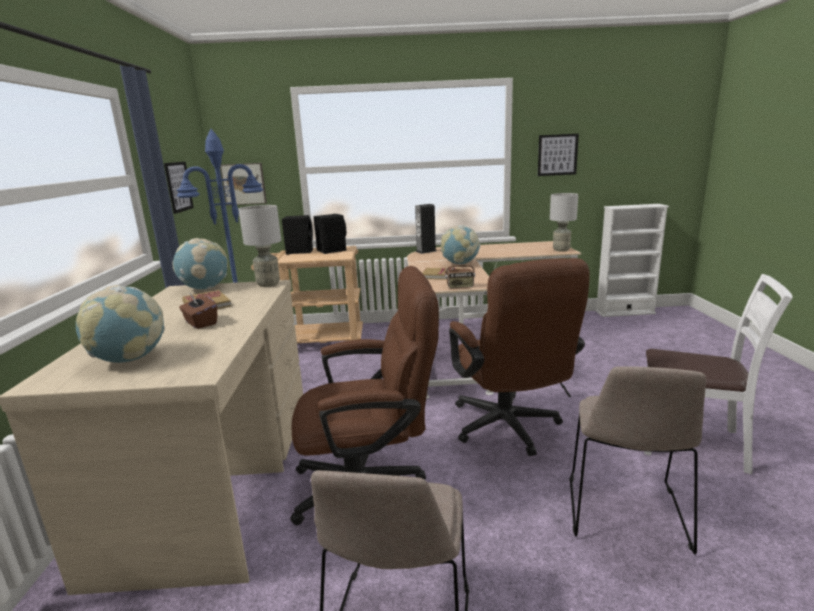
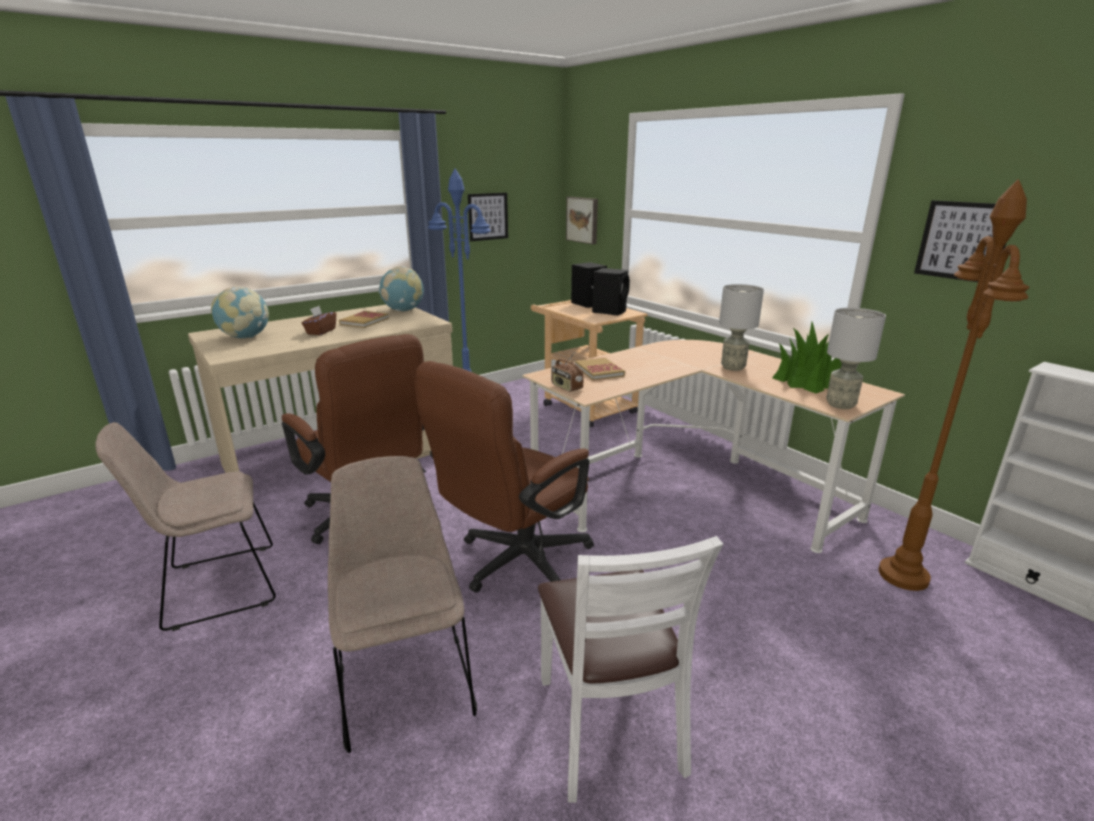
camera: 55 degrees right, 5 degrees up
grey table lamp [238,205,281,287] -> grey table lamp moved to [719,284,764,371]
speaker [415,204,437,254] -> none
globe [441,225,480,264] -> none
beige chair [569,366,706,554] -> beige chair turned 90 degrees clockwise [328,456,477,753]
none -> potted plant [772,322,842,393]
none -> brown floor lamp [878,179,1029,591]

